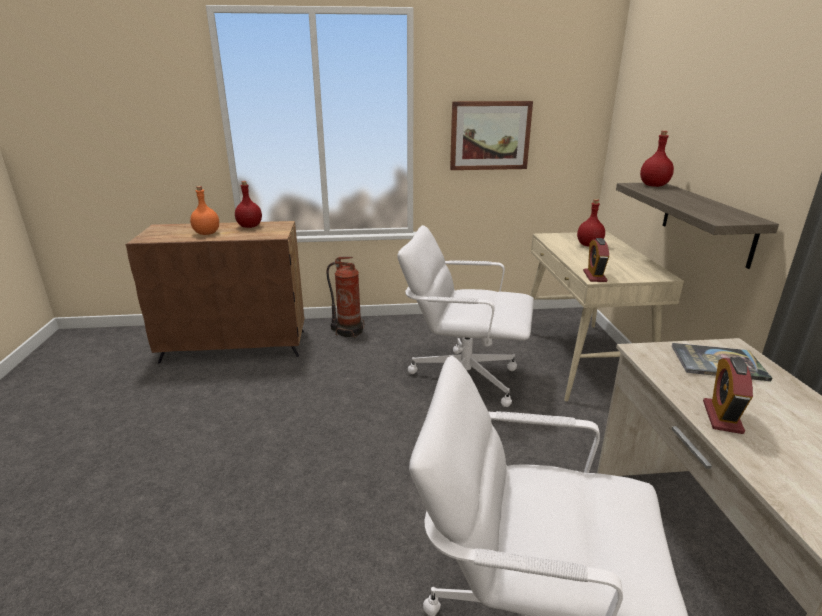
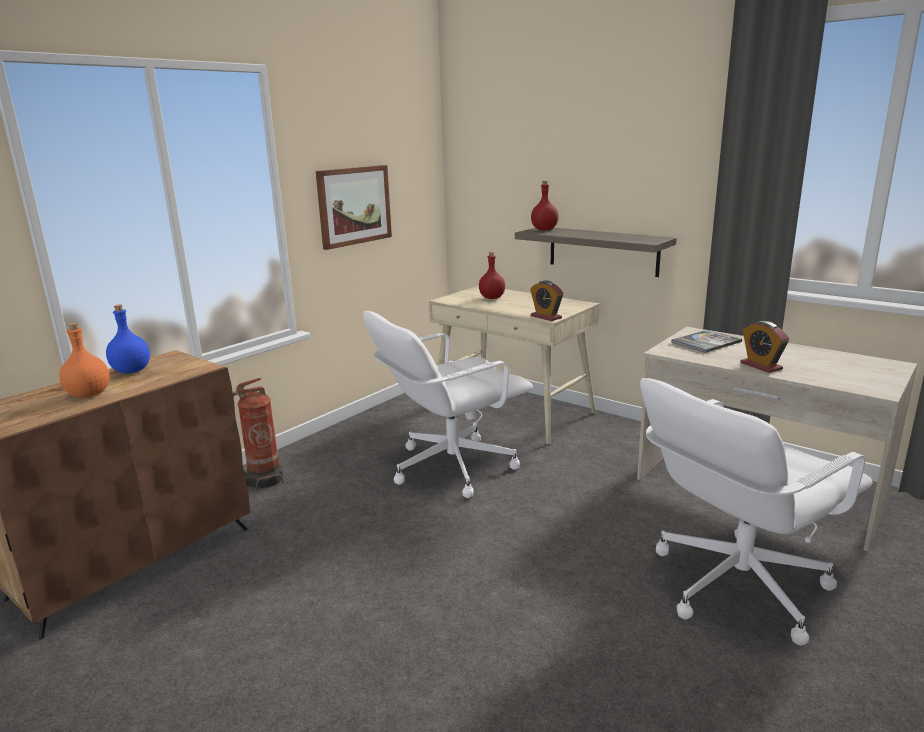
camera: 45 degrees left, 5 degrees down
red bottle [235,181,262,228] -> blue bottle [106,305,150,374]

